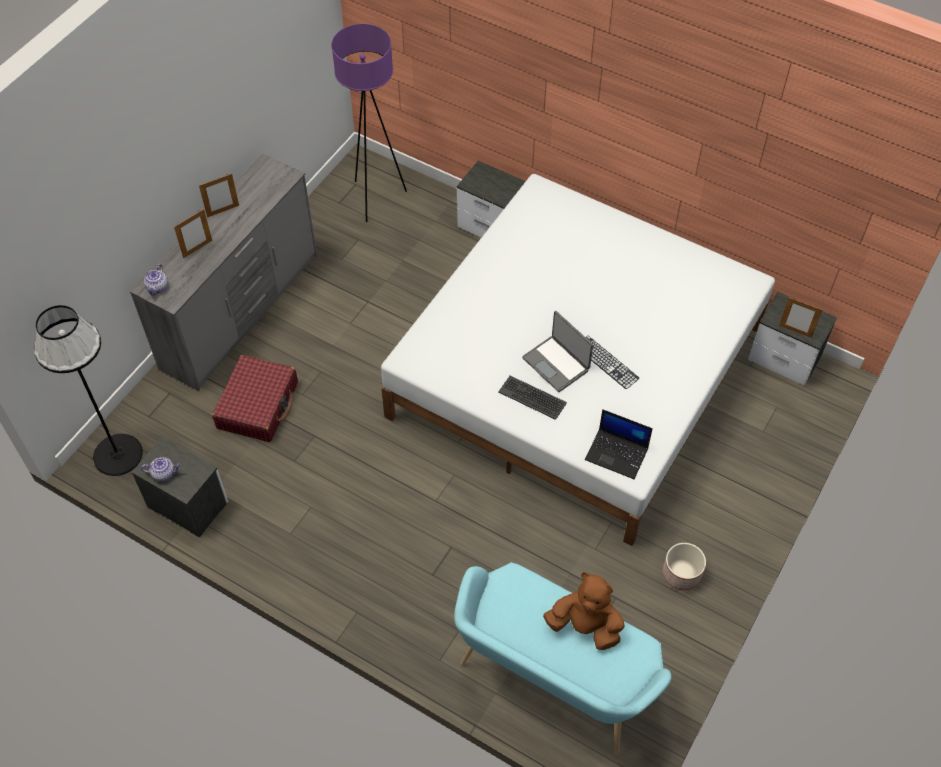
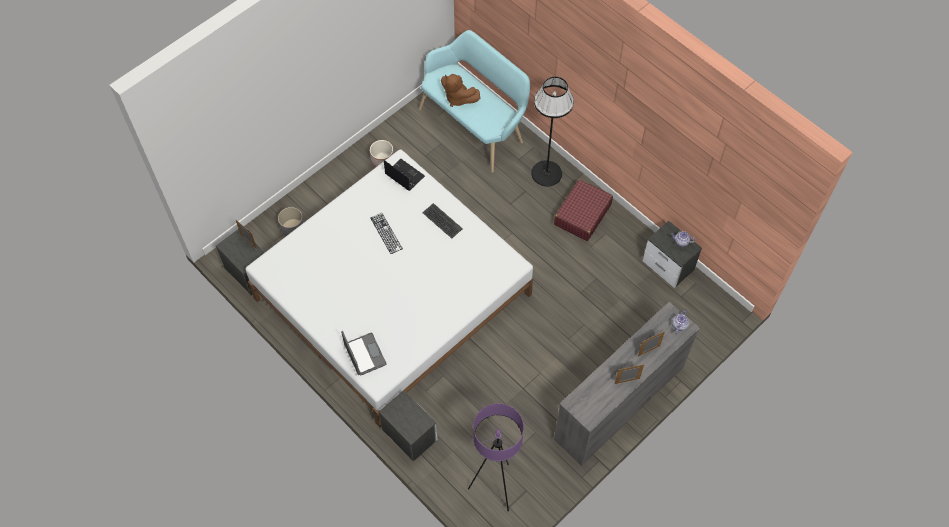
camera: 165 degrees left, 5 degrees up
black floor lamp [34,305,143,476] -> black floor lamp moved to [531,77,574,186]
red suitcase [212,355,298,442] -> red suitcase moved to [554,179,613,241]
laptop [522,311,593,392] -> laptop moved to [341,331,386,376]
none -> grey planter [278,207,304,237]

